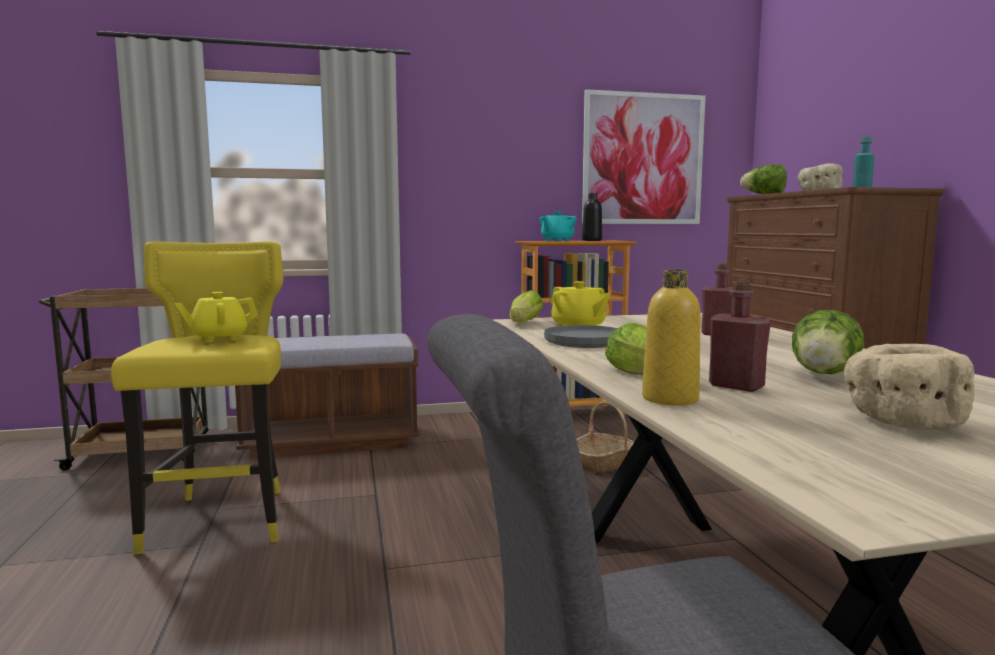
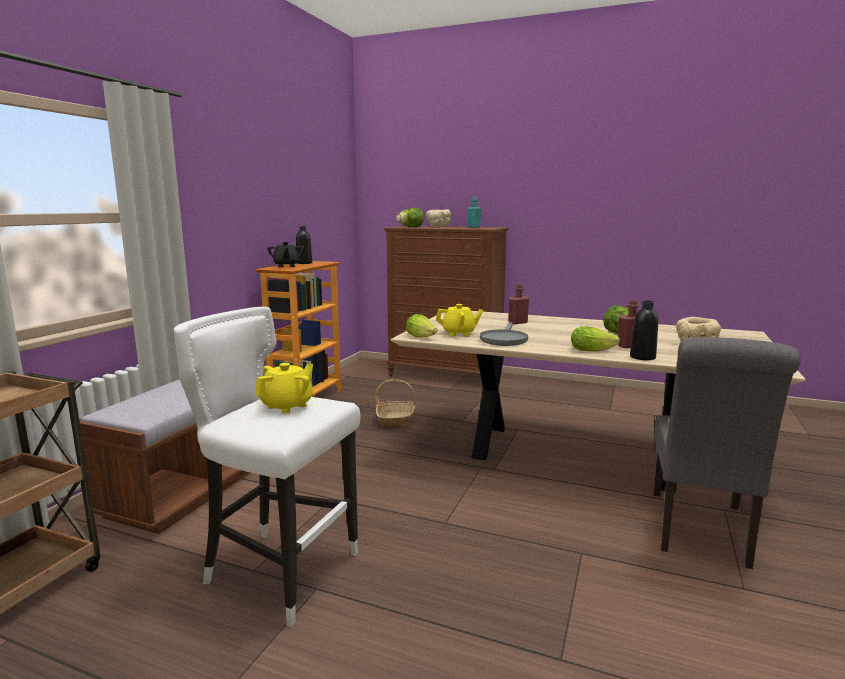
camera: 55 degrees left, 5 degrees up
yellow stool [111,241,283,554] -> white stool [174,307,360,627]
yellow teapot [175,292,258,343] -> yellow teapot turned 150 degrees counterclockwise [254,363,313,414]
turquoise teapot [540,211,576,241] -> black teapot [267,242,304,267]
picture [582,89,706,224] -> none
yellow bottle [642,270,701,406] -> black bottle [630,301,658,360]

